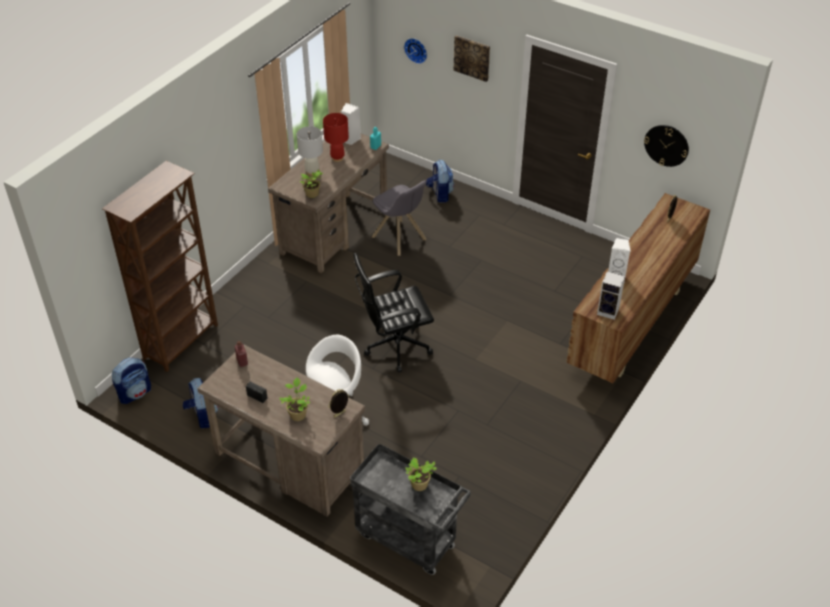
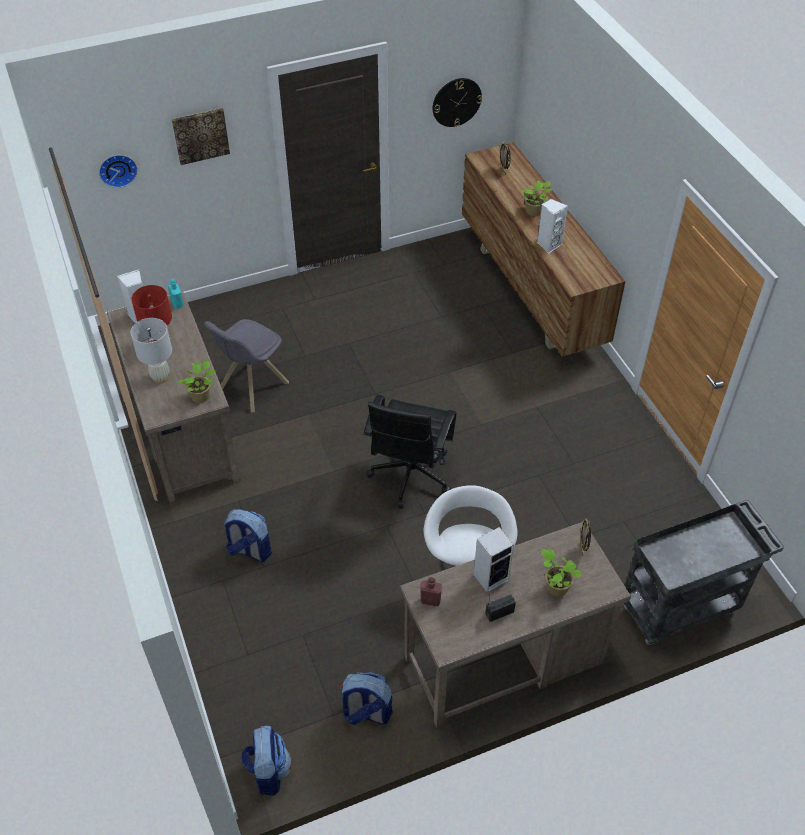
camera: 55 degrees left, 5 degrees up
brown bookcase [102,161,218,372] -> none
grey chair [372,180,426,256] -> grey chair turned 135 degrees clockwise [204,319,289,413]
potted plant [405,457,437,491] -> potted plant moved to [520,180,552,216]
backpack [426,160,454,203] -> backpack moved to [224,509,272,562]
speaker [597,271,625,320] -> speaker moved to [474,527,514,593]

